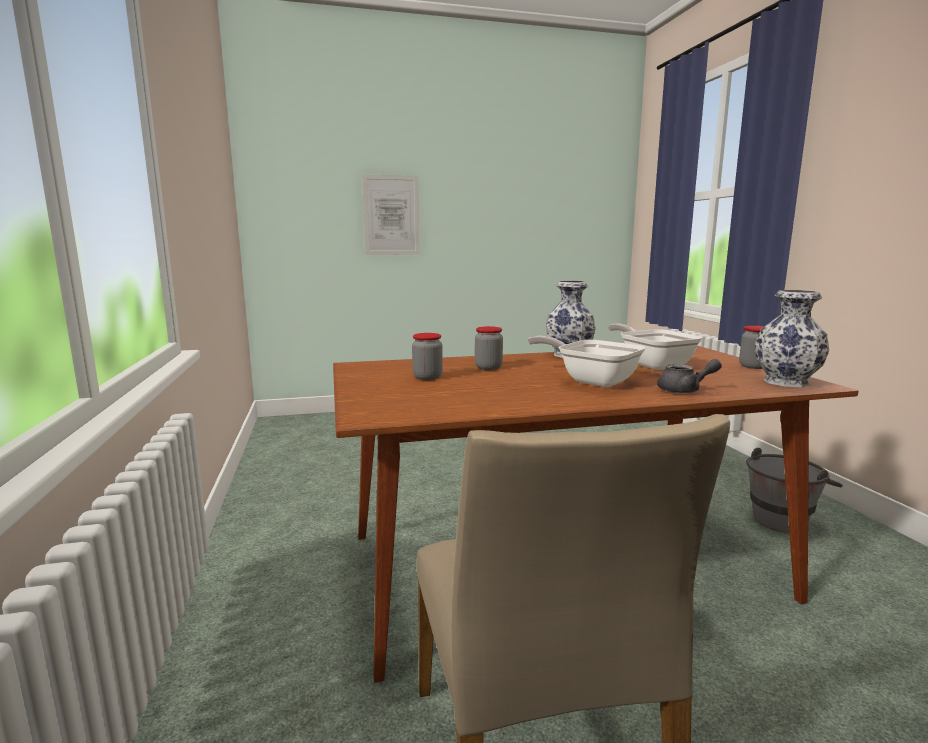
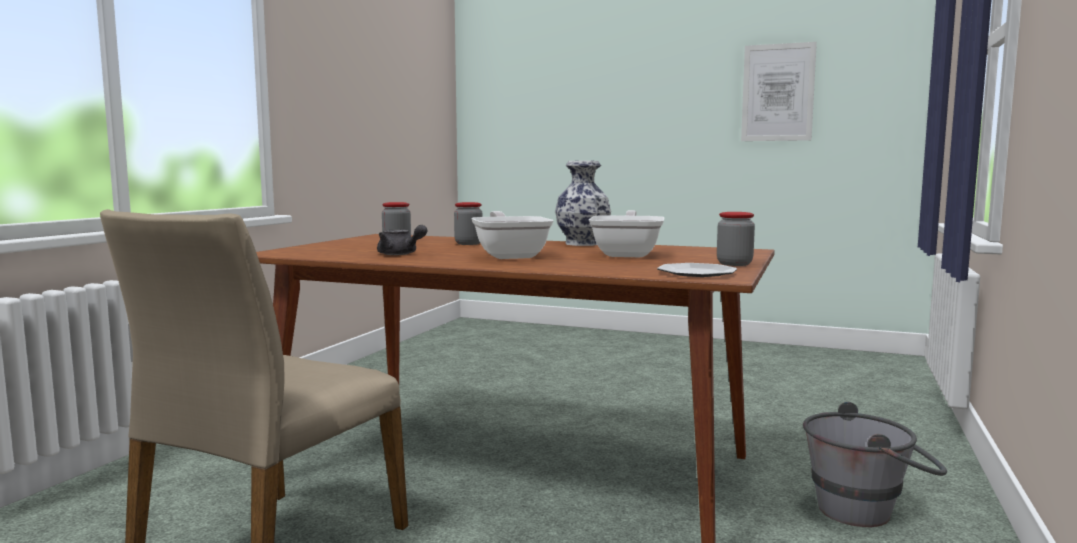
camera: 35 degrees right, 5 degrees down
picture [362,174,420,255] -> picture moved to [741,42,817,141]
grey teapot [657,359,722,393] -> grey teapot moved to [377,225,427,255]
vase [755,290,829,387] -> plate [657,263,737,277]

